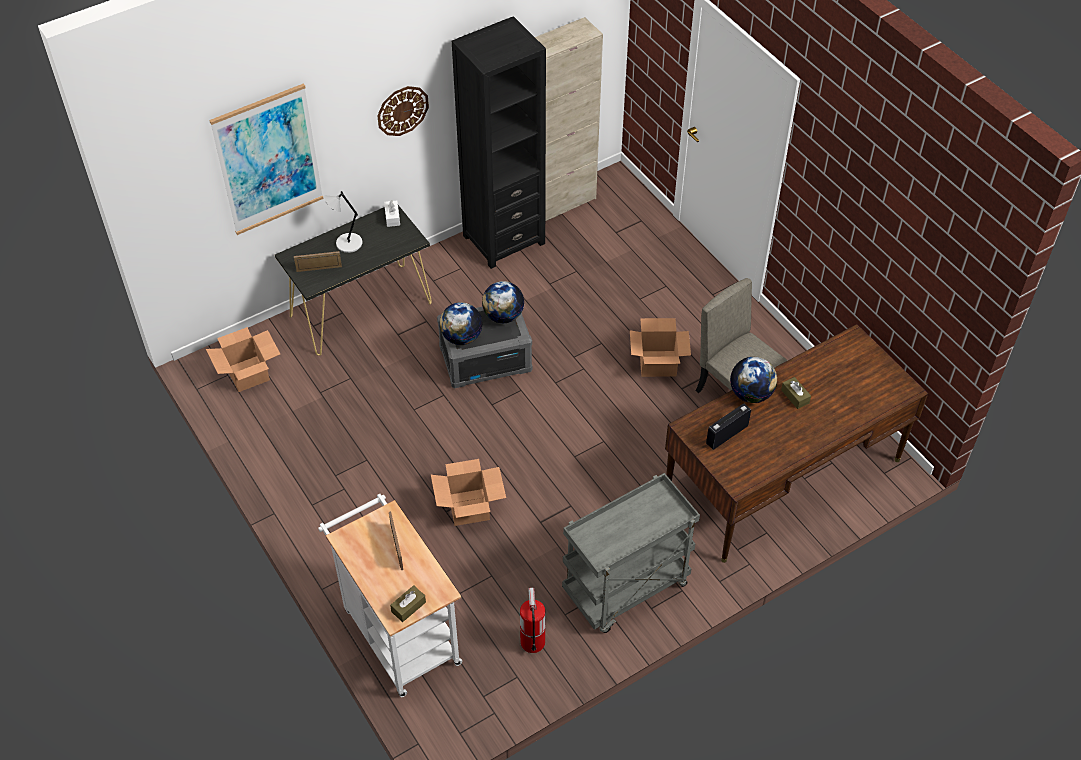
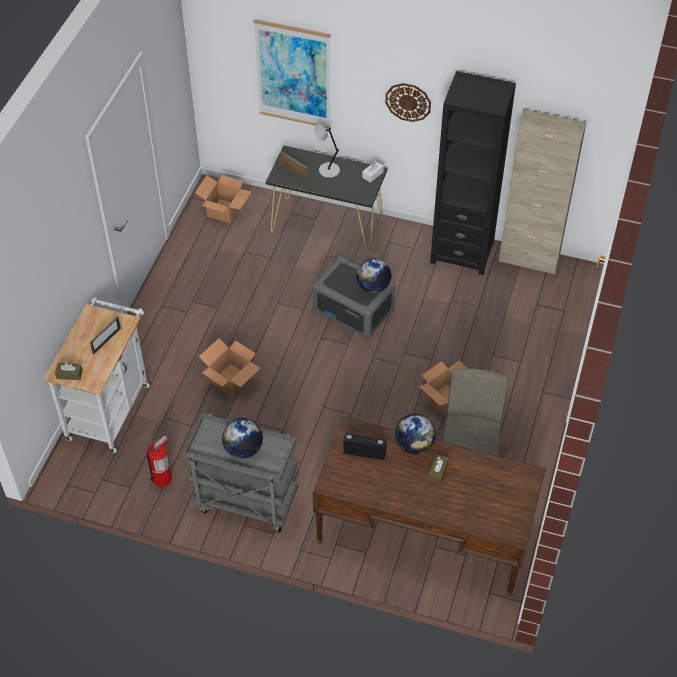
camera: 50 degrees right, 0 degrees up
globe [439,302,482,345] -> globe moved to [222,418,263,459]

